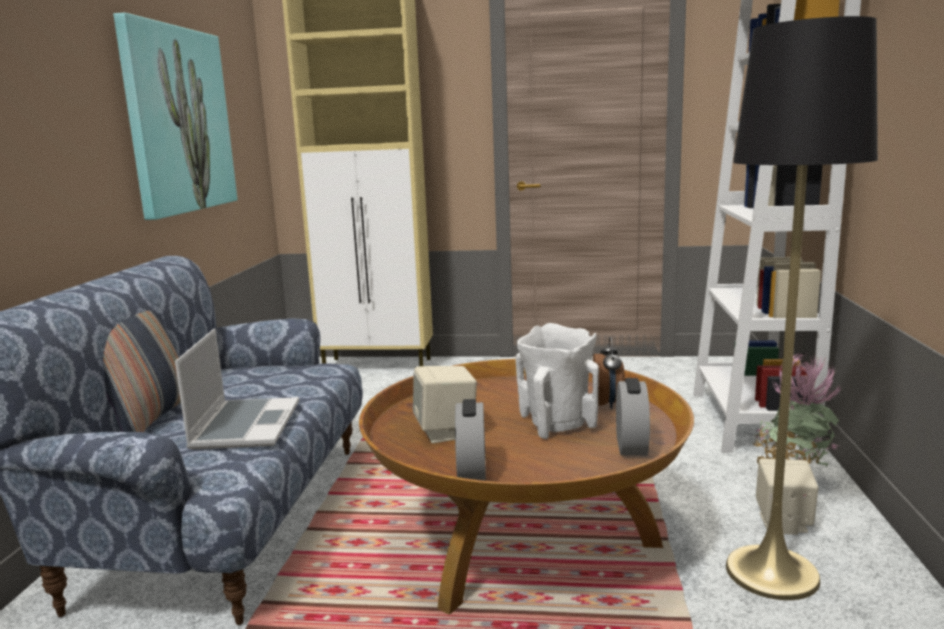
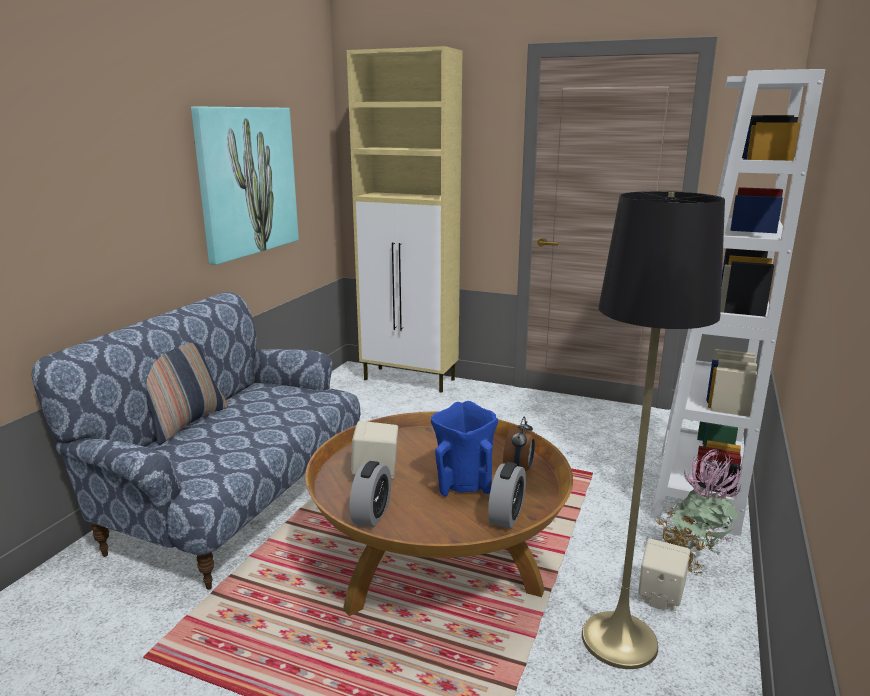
camera: 15 degrees right, 5 degrees up
laptop [175,328,299,449] -> none
white vase [516,323,599,439] -> blue vase [431,401,498,497]

